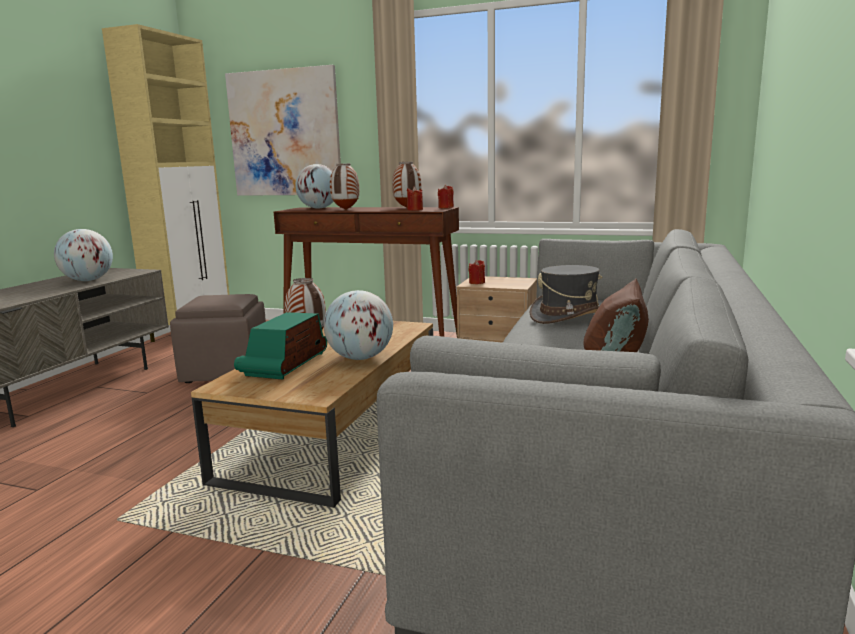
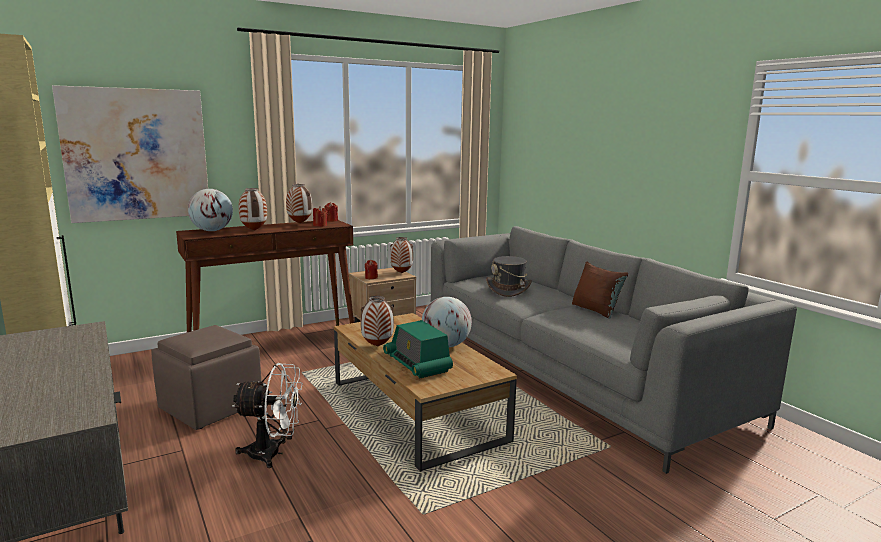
camera: 50 degrees left, 0 degrees up
globe [54,229,113,281] -> none
none -> white fan [232,363,303,468]
none -> vase [390,237,413,273]

